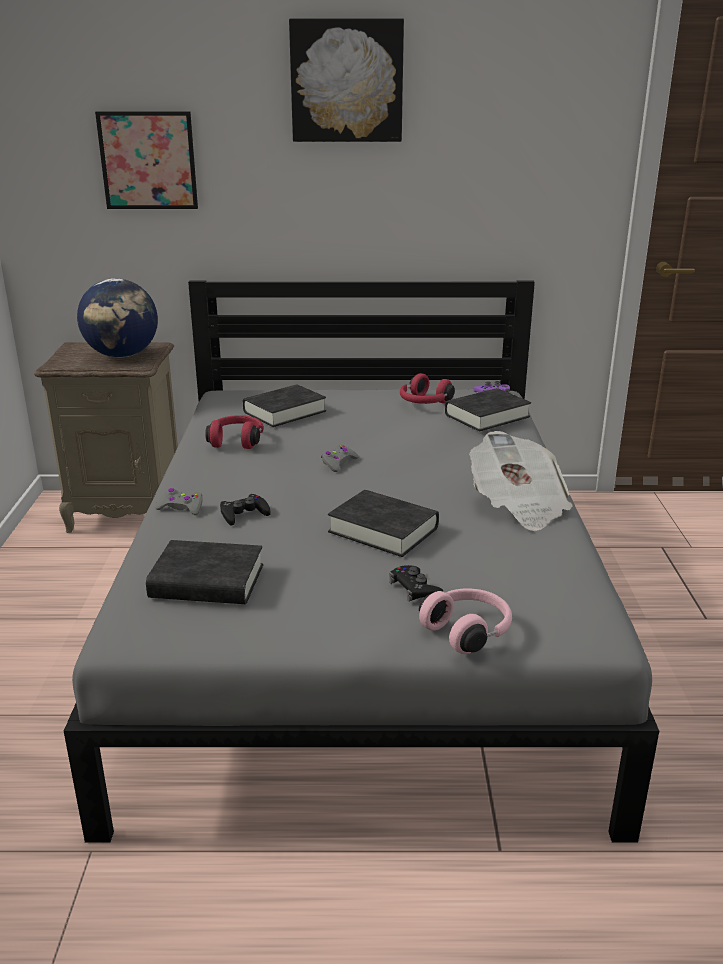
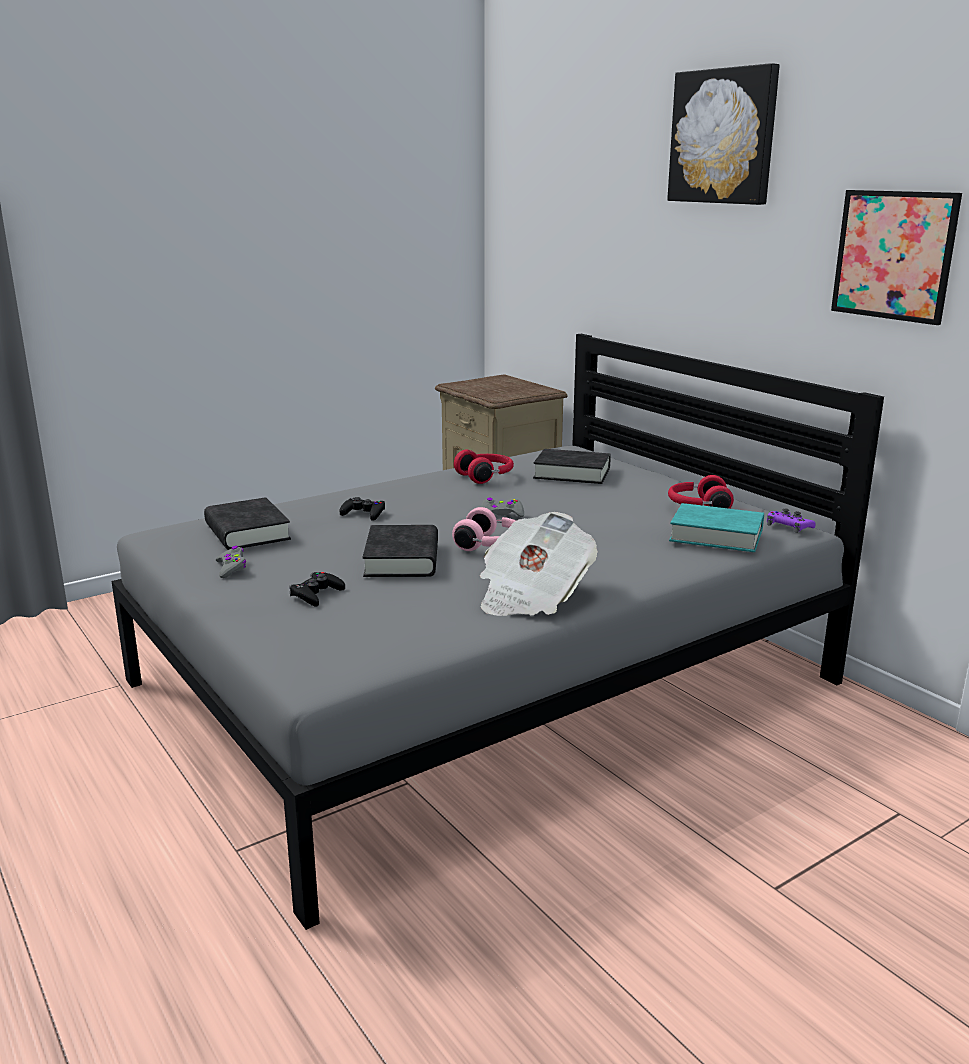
camera: 55 degrees right, 5 degrees down
globe [77,278,158,358] -> none
picture [95,111,198,209] -> picture moved to [831,190,962,325]
grey game controller [155,488,203,515] -> grey game controller moved to [216,546,246,578]
pink headphones [419,589,512,654] -> pink headphones moved to [452,507,516,551]
black book [445,388,531,431] -> turquoise book [669,503,764,552]

